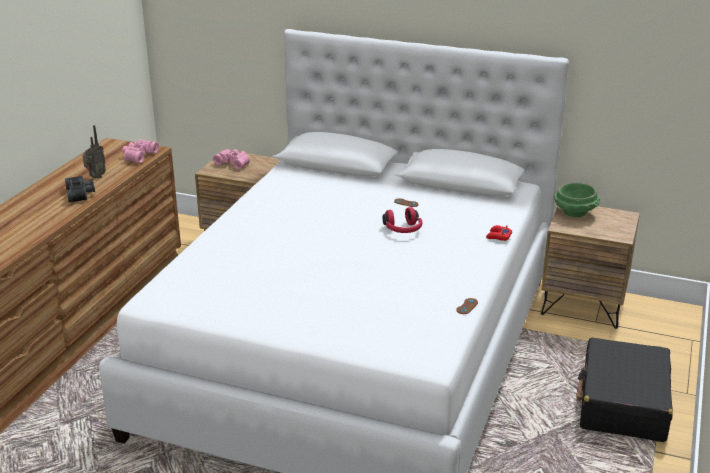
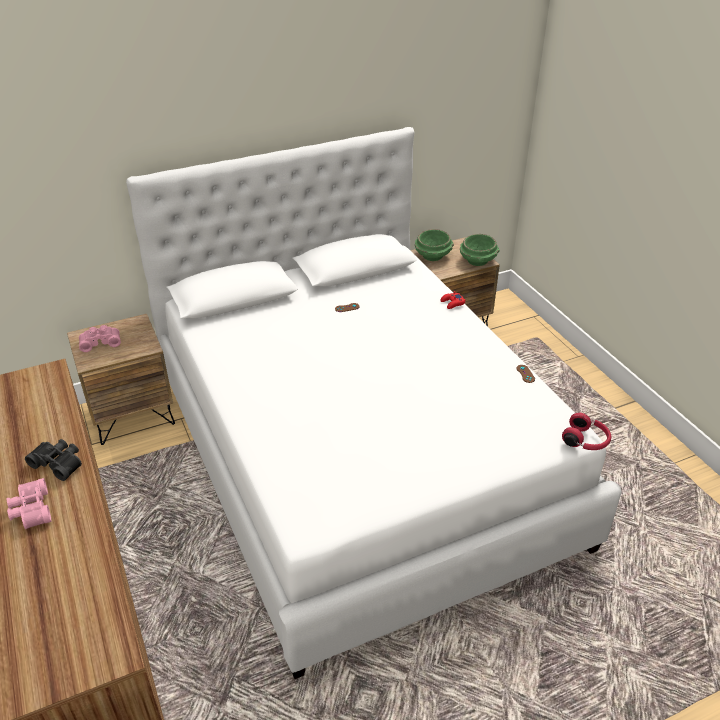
camera: 45 degrees left, 10 degrees up
radio [83,125,106,179] -> none
pink binoculars [122,139,159,163] -> pink binoculars moved to [7,478,51,529]
red headphones [383,207,423,233] -> red headphones moved to [562,413,611,450]
black suitcase [576,338,673,442] -> none
none -> green bowl [460,234,500,266]

